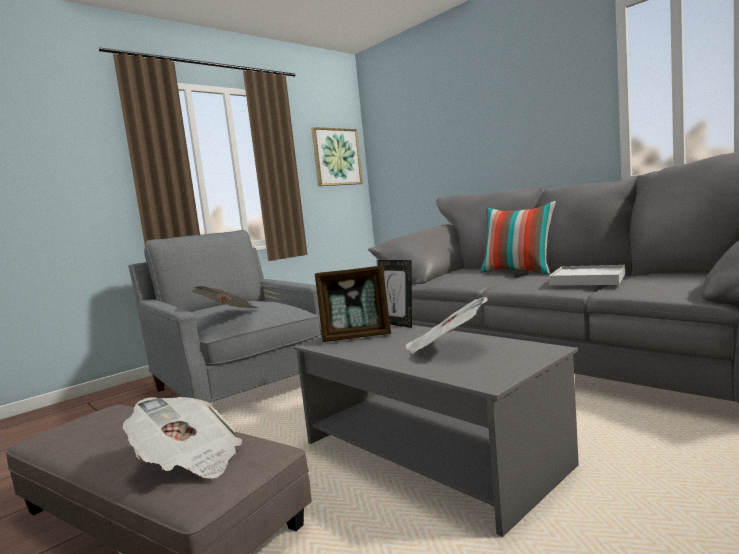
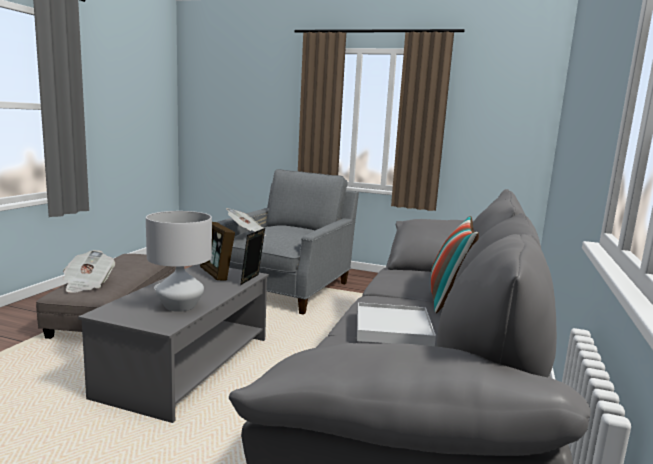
camera: 60 degrees right, 5 degrees up
picture [311,127,363,186] -> none
newspaper [406,297,488,354] -> white table lamp [146,211,212,312]

